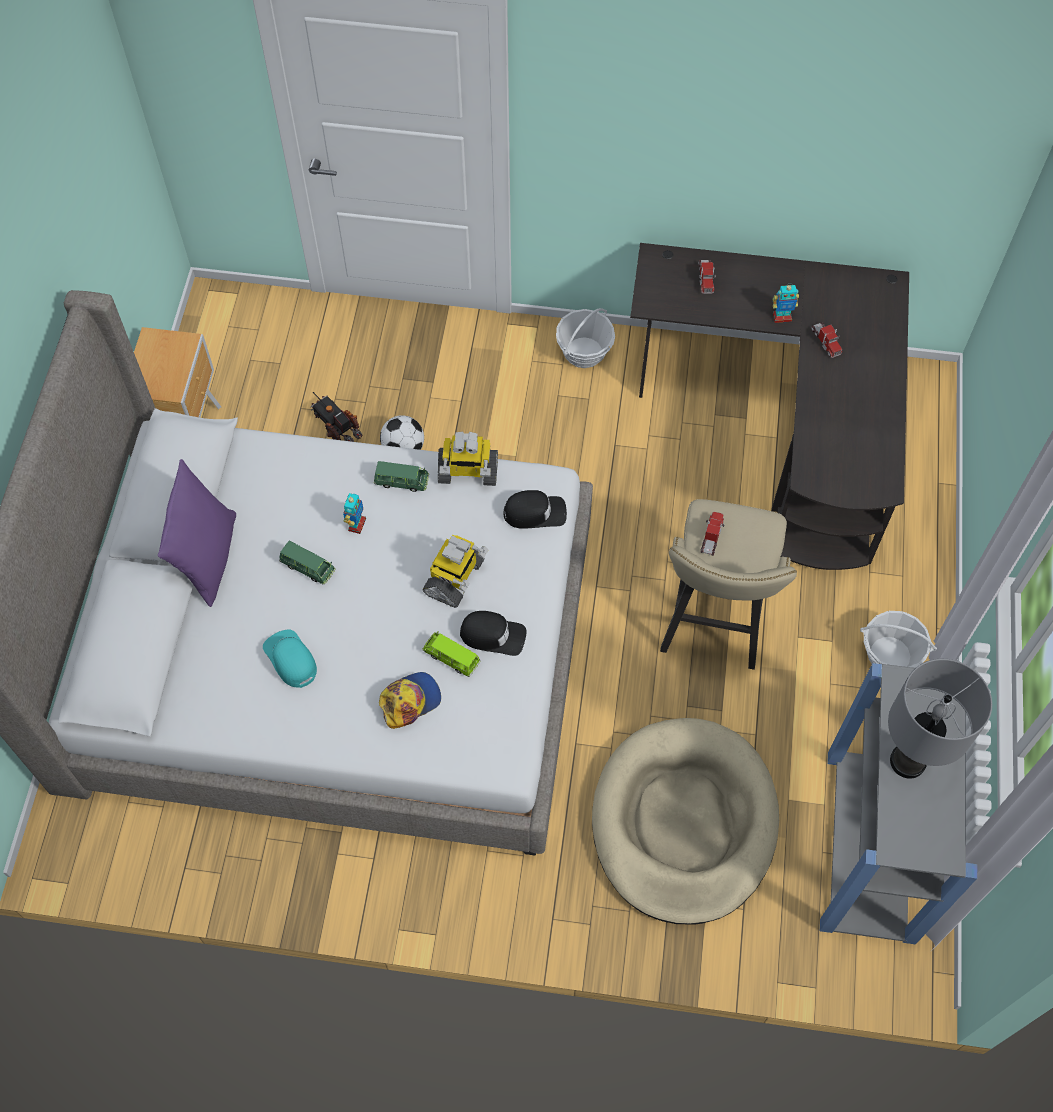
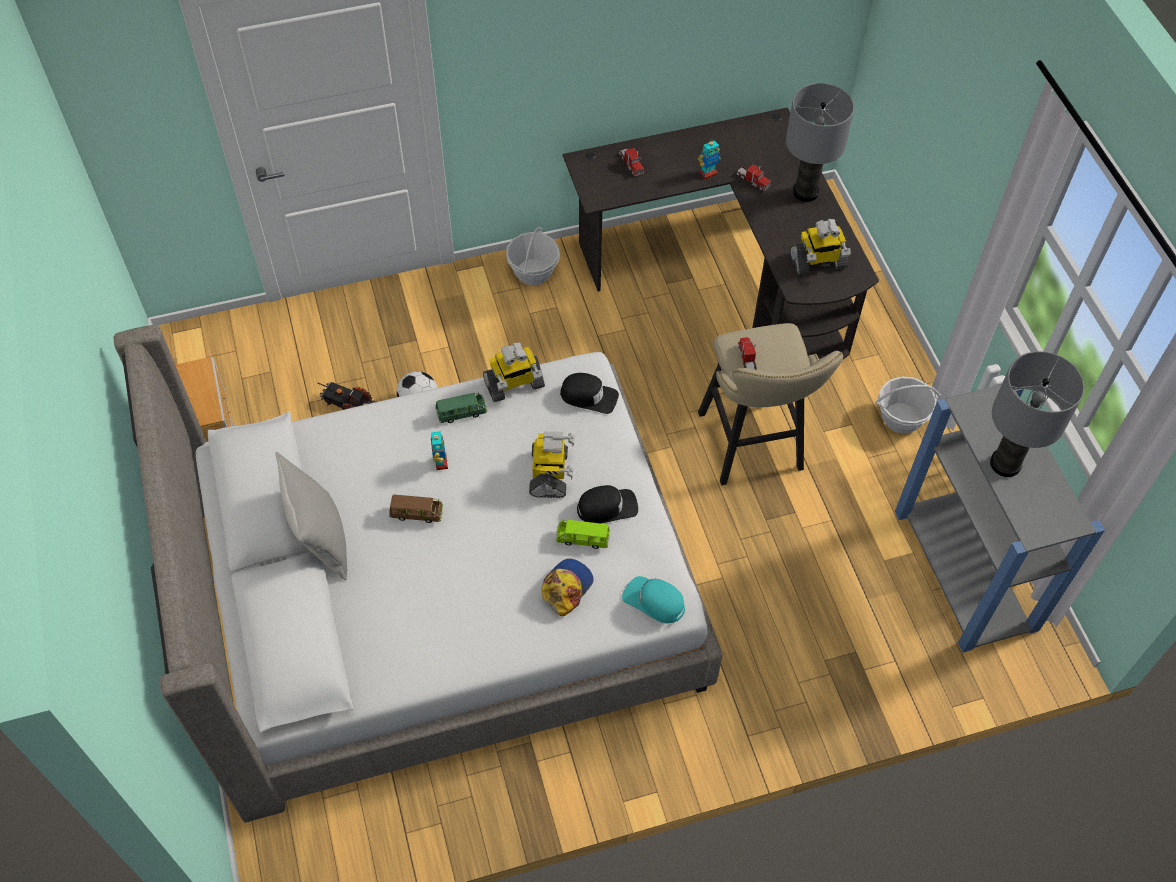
camera: 25 degrees left, 5 degrees down
purple pillow [158,459,236,607] -> grey pillow [275,452,347,580]
turquoise cap [263,629,317,688] -> turquoise cap moved to [622,576,685,623]
green toy car [279,541,335,585] -> brown toy car [389,494,444,523]
black cap [503,490,567,529] -> black cap turned 45 degrees clockwise [560,373,619,414]
beige dog bed [592,718,779,925] -> none
none -> grey table lamp [786,83,854,202]
none -> toy robot [790,219,851,275]

